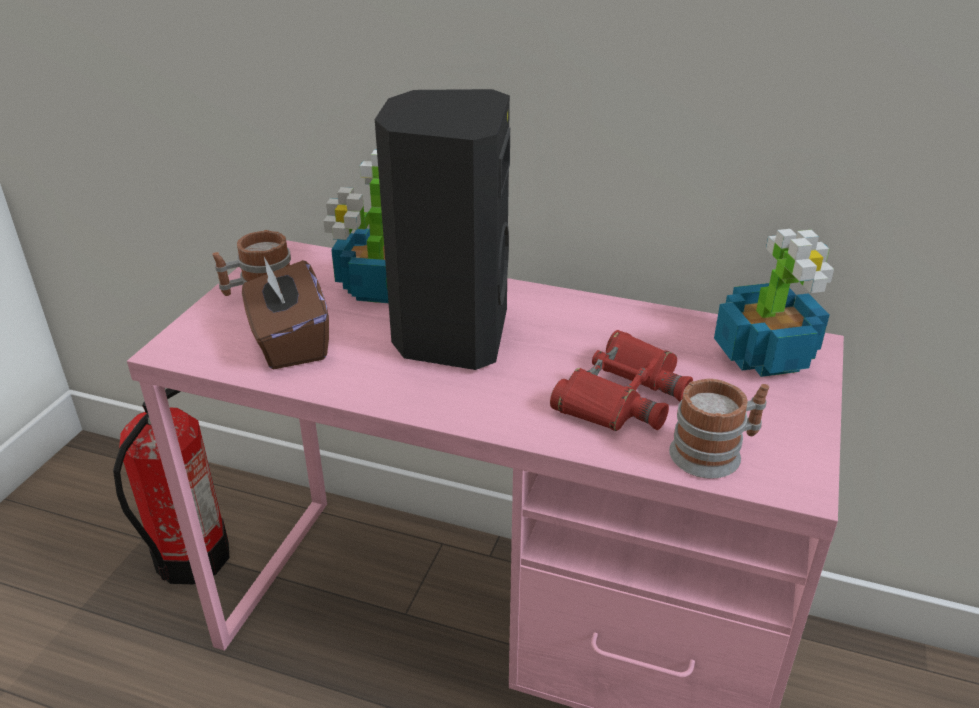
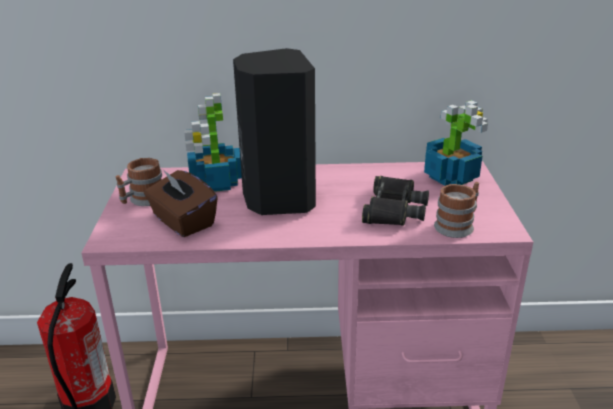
camera: 20 degrees left, 5 degrees down
red binoculars [550,330,693,431] -> black binoculars [362,176,429,226]

